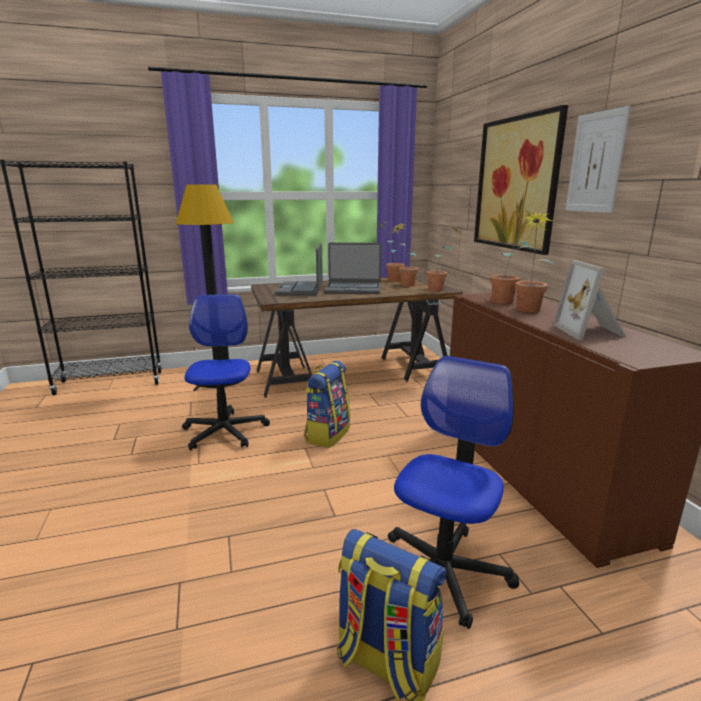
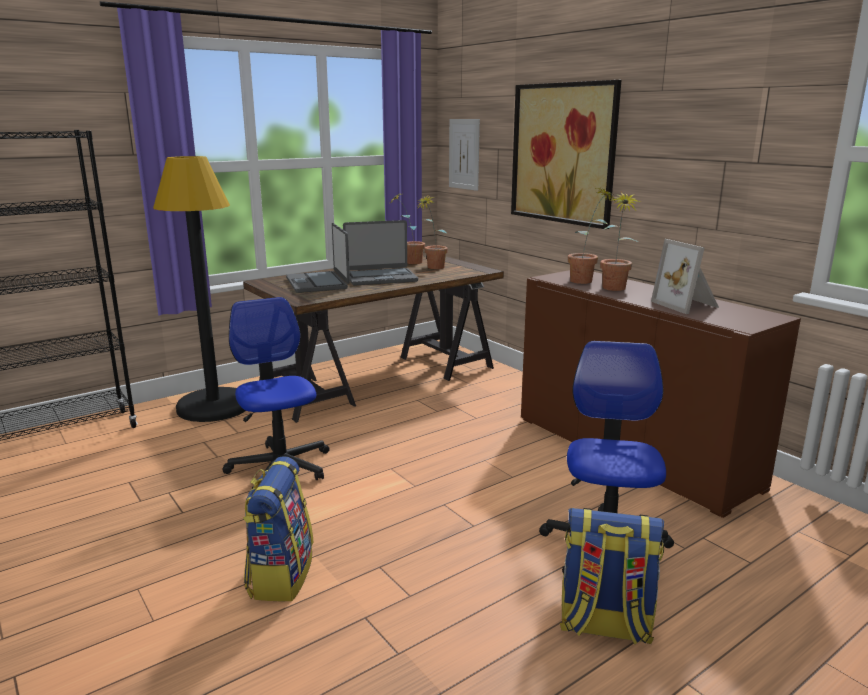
camera: 20 degrees left, 0 degrees up
backpack [304,361,350,448] -> backpack moved to [243,456,313,601]
potted plant [426,224,461,291] -> none
picture [566,106,631,213] -> picture moved to [449,119,480,191]

